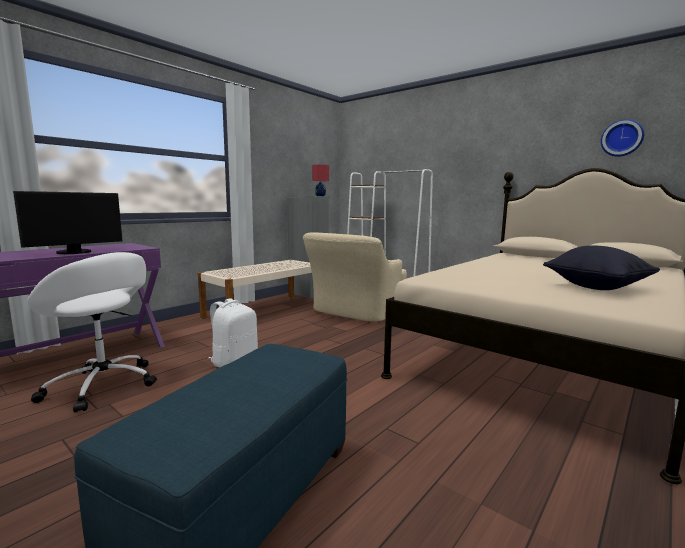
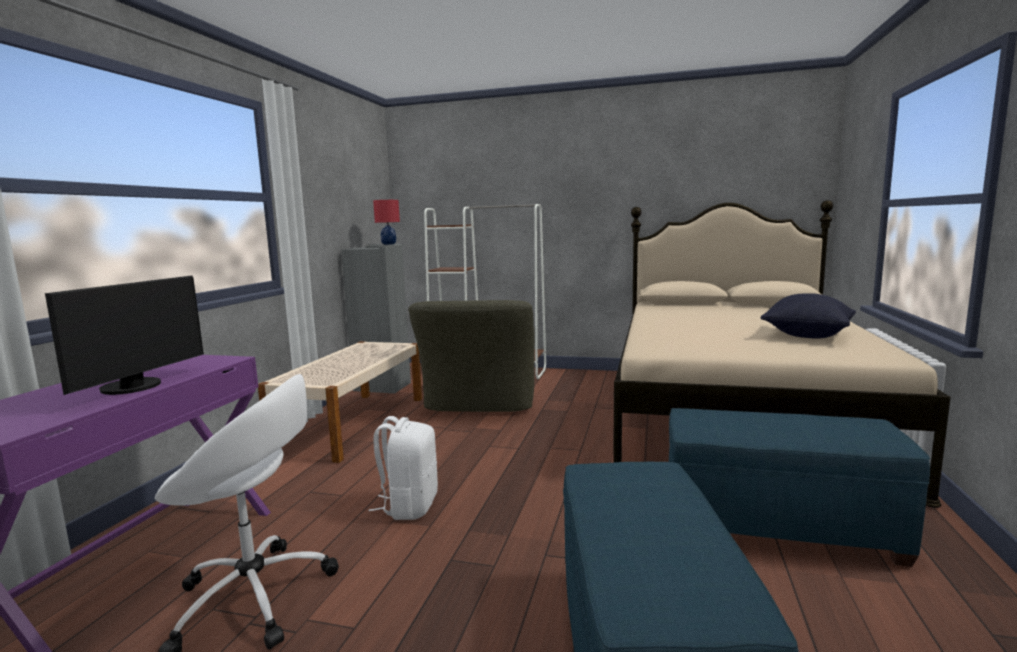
camera: 25 degrees left, 0 degrees up
beige armchair [303,232,407,321] -> green armchair [408,300,535,412]
wall clock [601,119,644,157] -> none
none -> blue ottoman [669,408,930,567]

